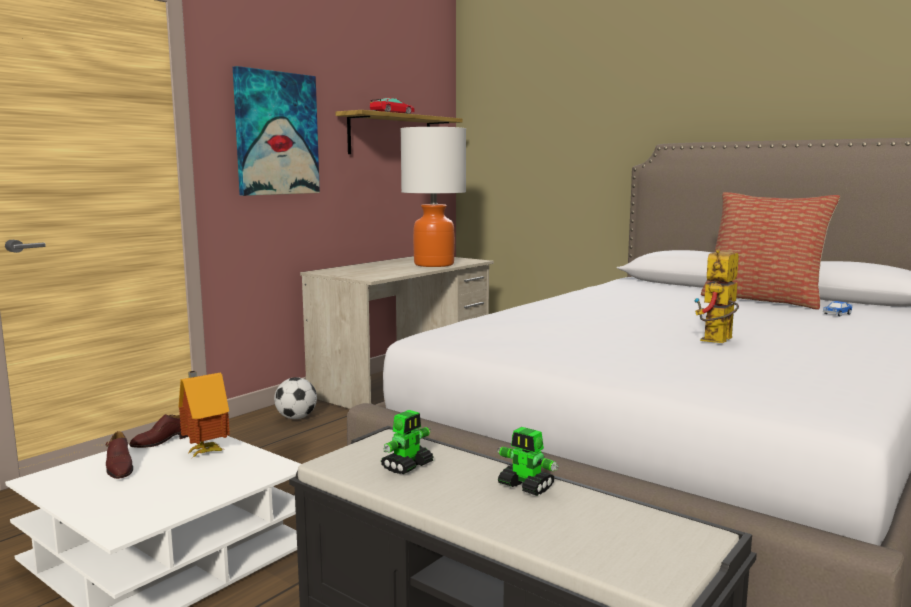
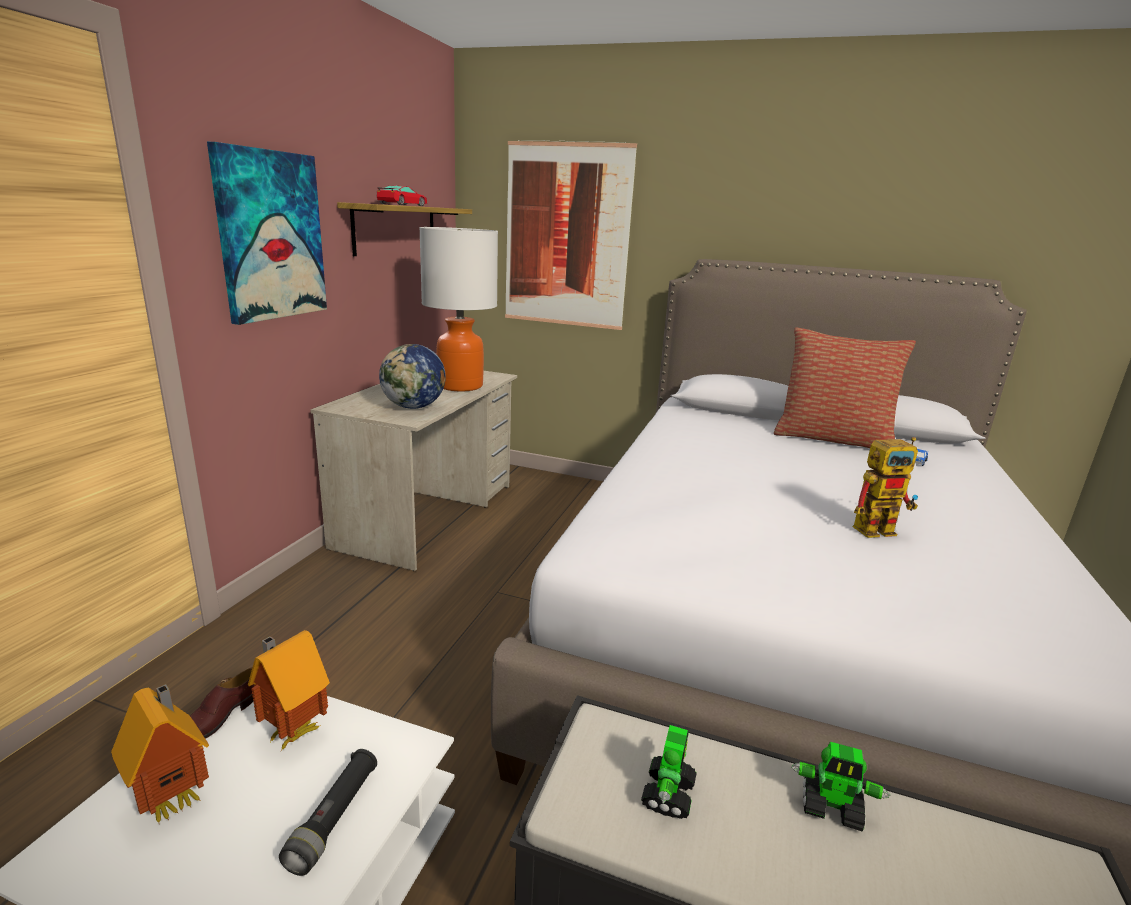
camera: 20 degrees left, 10 degrees up
brown shoe [106,431,133,479] -> toy house [111,684,209,822]
football [274,377,317,419] -> none
toy robot [695,249,739,343] -> toy robot turned 120 degrees counterclockwise [853,437,918,538]
none -> black flashlight [279,749,377,876]
none -> globe [379,344,446,409]
none -> picture [505,140,637,330]

